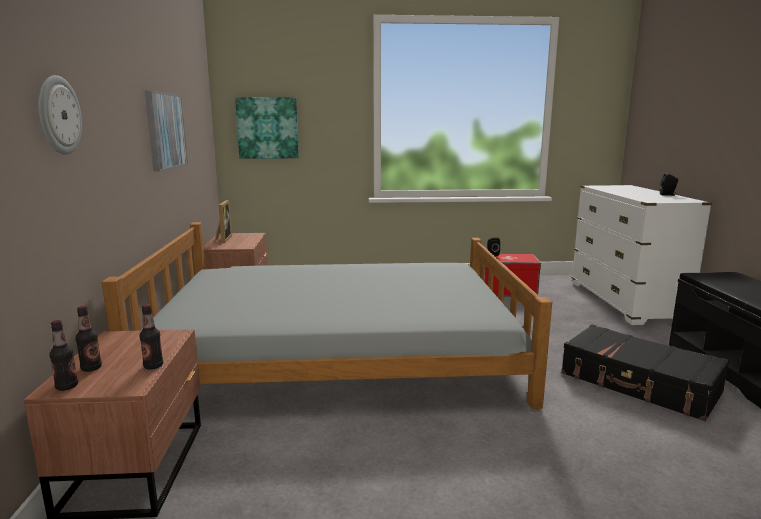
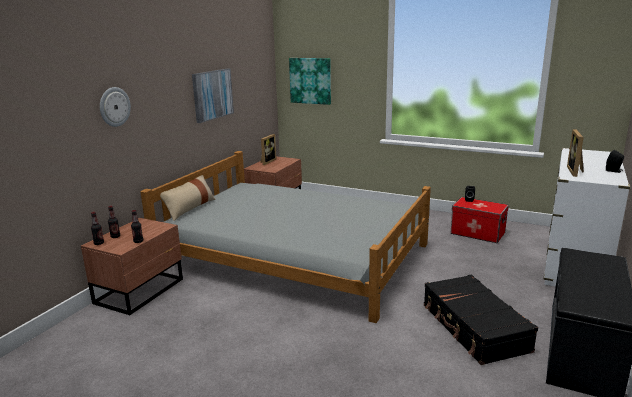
camera: 30 degrees right, 5 degrees up
none -> beige pillow [160,175,216,221]
none -> picture frame [567,130,584,177]

